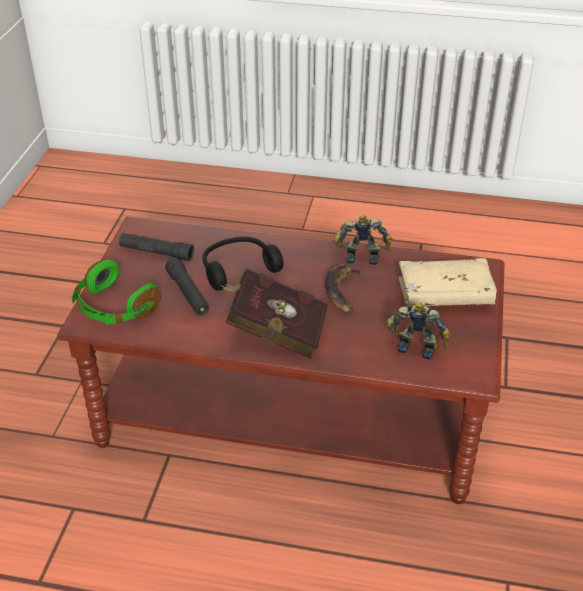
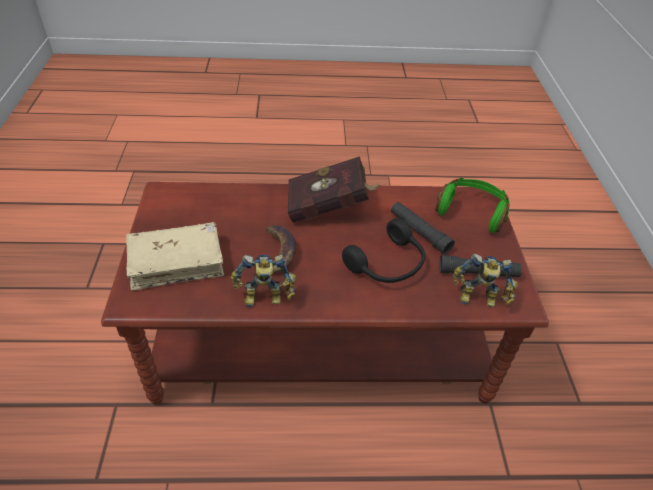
camera: 165 degrees right, 5 degrees up
toy robot [387,302,451,360] -> toy robot moved to [452,253,518,307]

